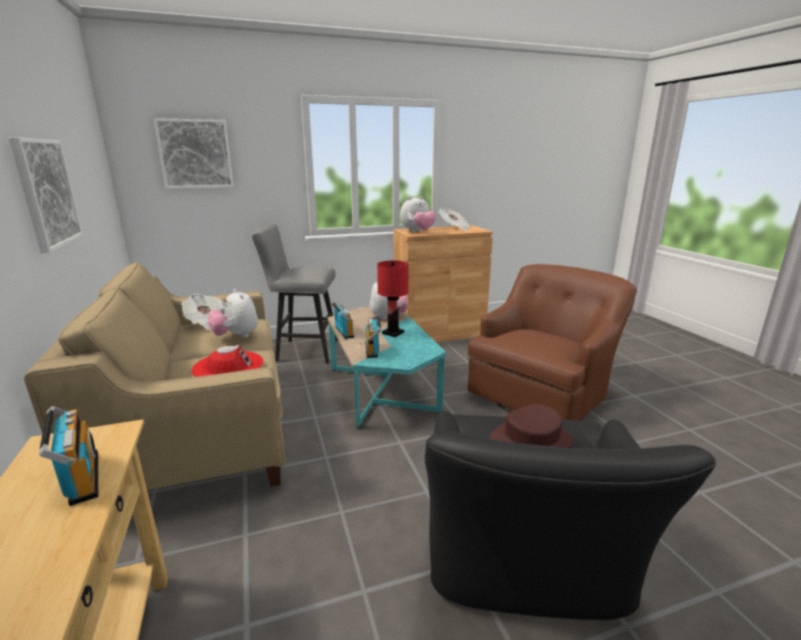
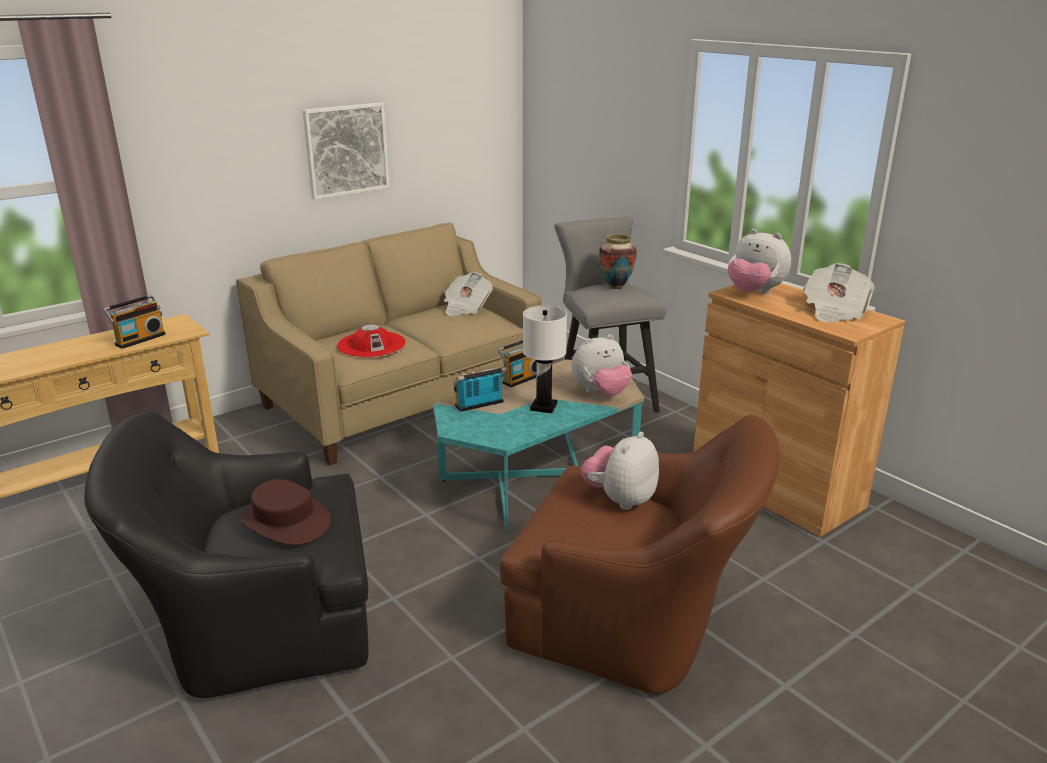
camera: 70 degrees right, 5 degrees up
picture [154,118,234,189] -> none
plush toy [208,289,258,338] -> plush toy moved to [581,432,659,510]
red table lamp [377,260,409,337] -> white table lamp [523,306,567,413]
none -> vase [599,234,637,289]

